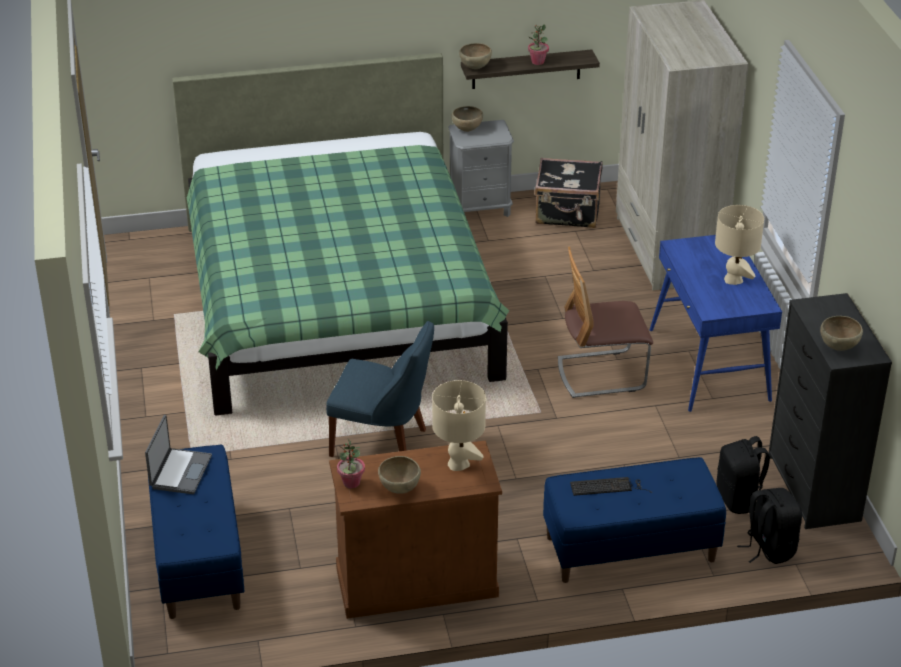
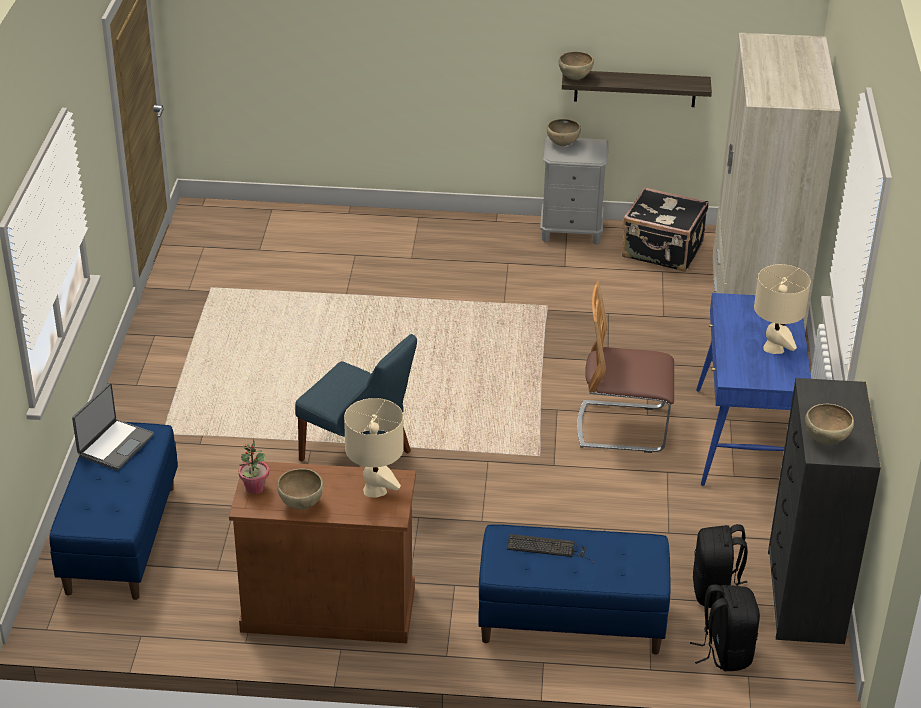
camera: 15 degrees right, 0 degrees up
green bed [172,53,509,416] -> none
potted plant [528,24,549,65] -> none

